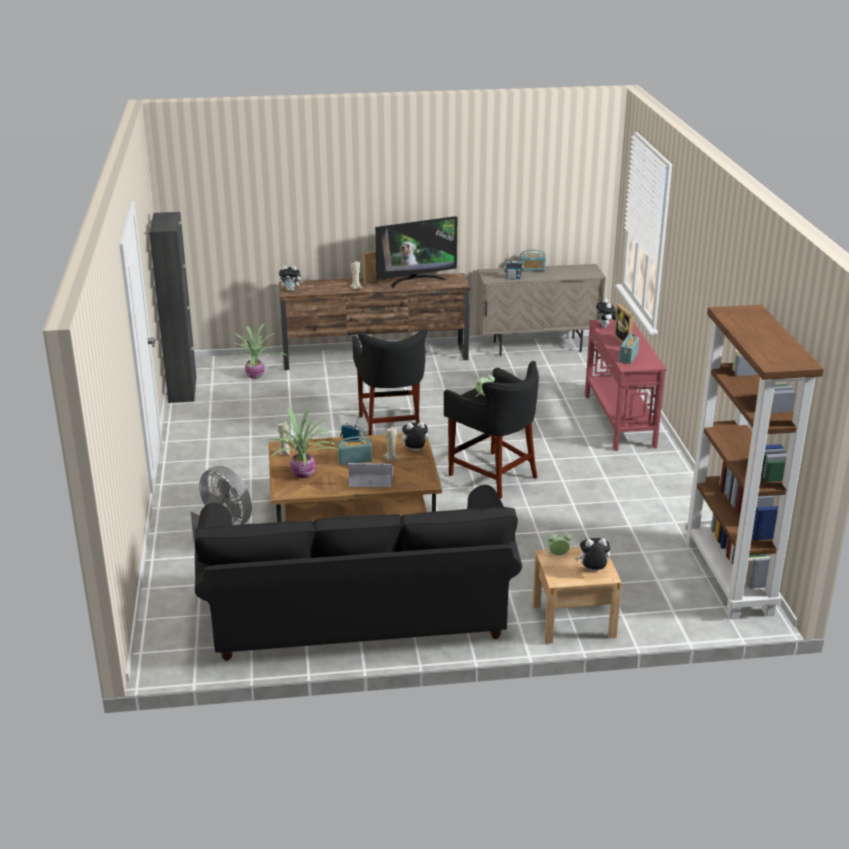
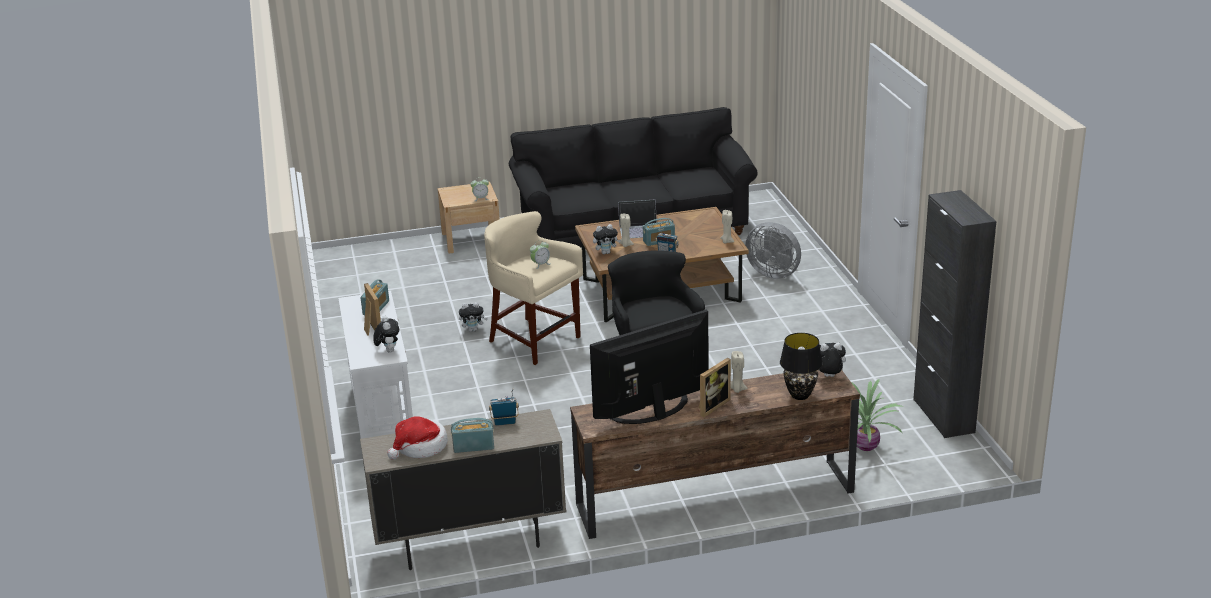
camera: 175 degrees right, 0 degrees up
potted plant [265,407,341,478] -> none
black stool [444,361,539,499] -> beige stool [484,211,583,365]
plush toy [575,538,610,571] -> plush toy moved to [459,302,488,332]
red console table [585,319,667,451] -> white console table [338,291,413,439]
brown bookcase [684,305,824,619] -> none
none -> hat [387,416,448,460]
none -> black table lamp [780,333,823,400]

